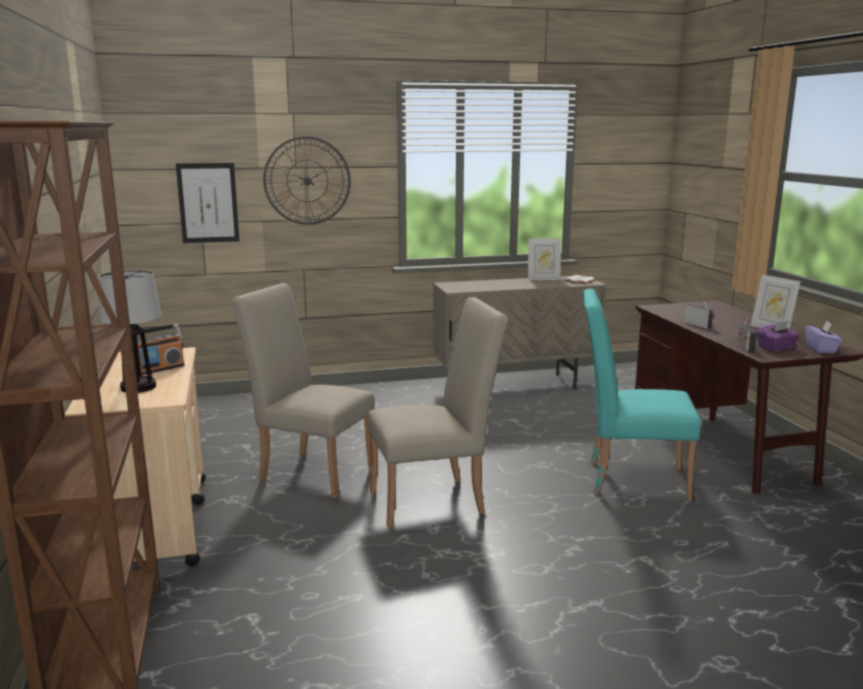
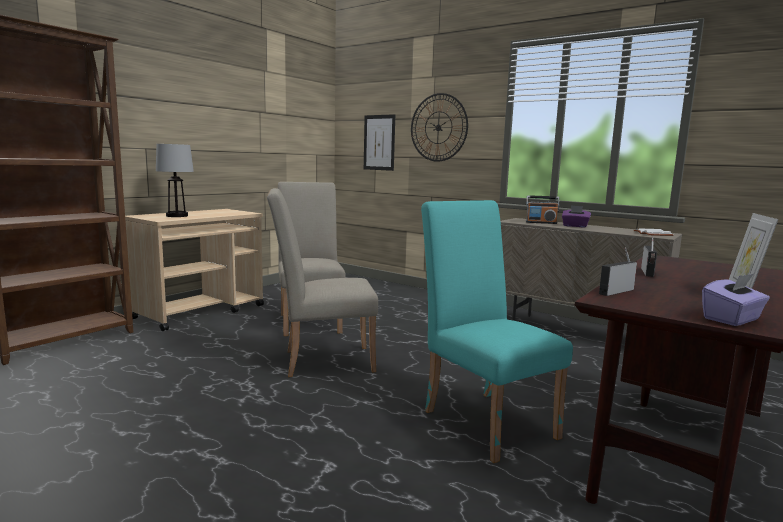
camera: 50 degrees right, 5 degrees down
radio [138,324,185,375] -> radio moved to [526,195,560,224]
beige chair [368,297,509,528] -> beige chair turned 135 degrees clockwise [267,188,378,377]
picture frame [528,238,561,280] -> none
purple tissue box [757,321,799,352] -> purple tissue box moved to [562,205,591,227]

